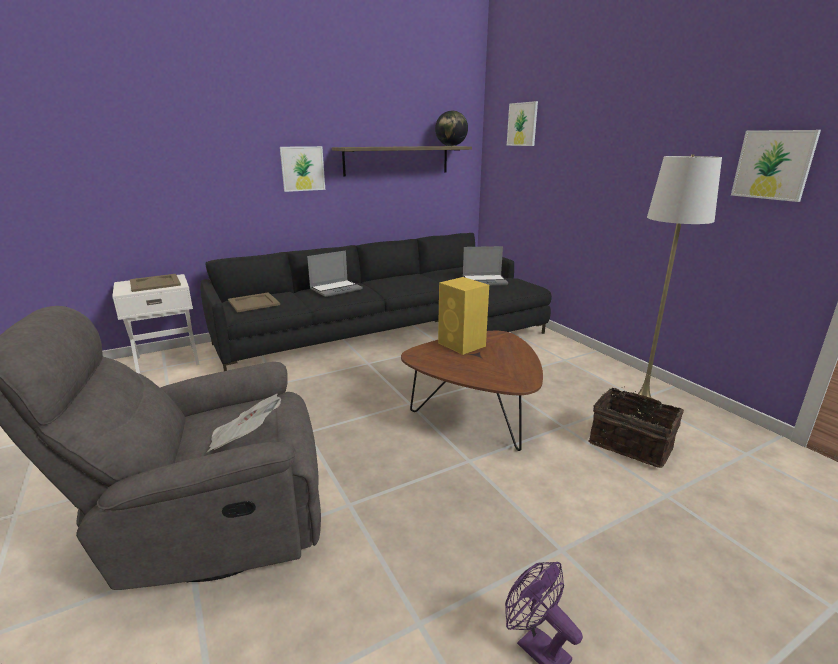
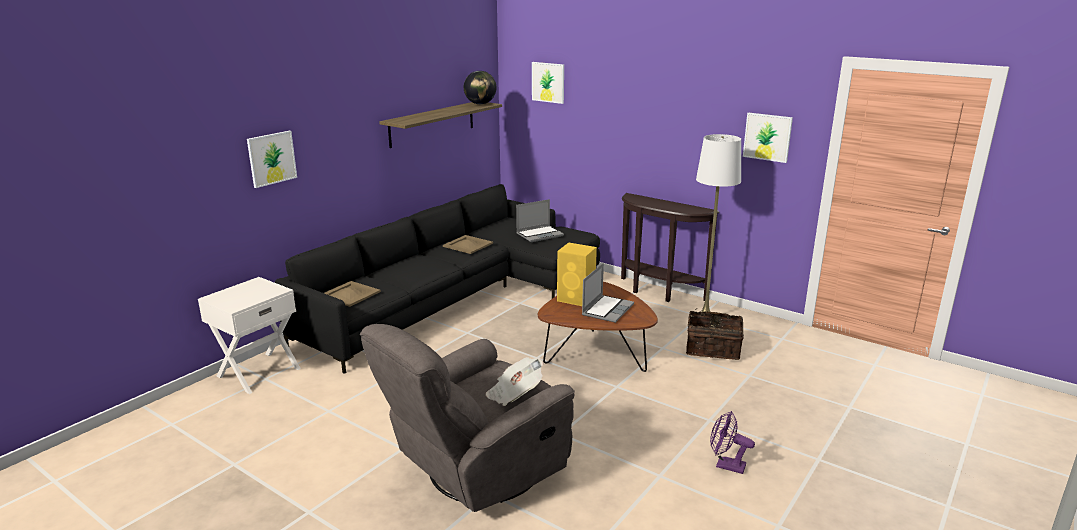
camera: 25 degrees left, 0 degrees up
beige tray [130,274,181,292] -> beige tray moved to [443,235,493,254]
picture [280,146,325,192] -> picture moved to [247,131,297,188]
laptop [307,250,363,297] -> laptop moved to [582,263,634,323]
none -> brown console table [621,193,720,302]

